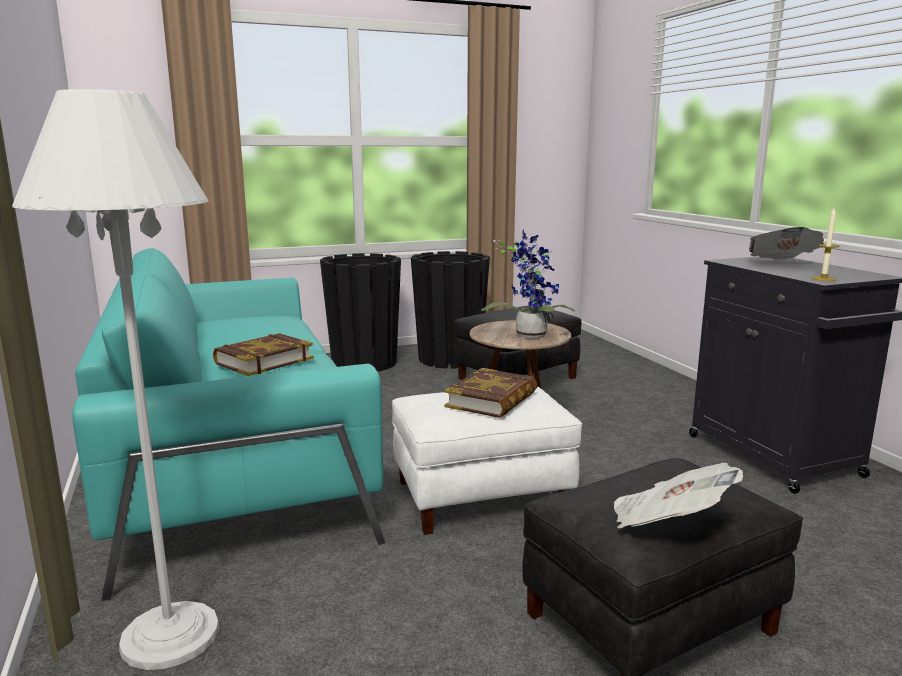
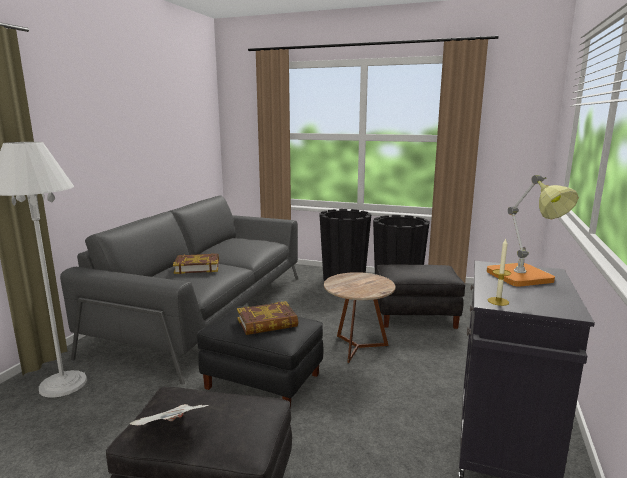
camera: 40 degrees right, 0 degrees up
turquoise sofa [72,248,386,601] -> grey sofa [60,195,298,385]
white ottoman [392,387,582,535] -> black ottoman [197,306,323,407]
potted plant [481,229,575,339] -> none
newspaper [749,227,824,259] -> table lamp [486,175,579,286]

